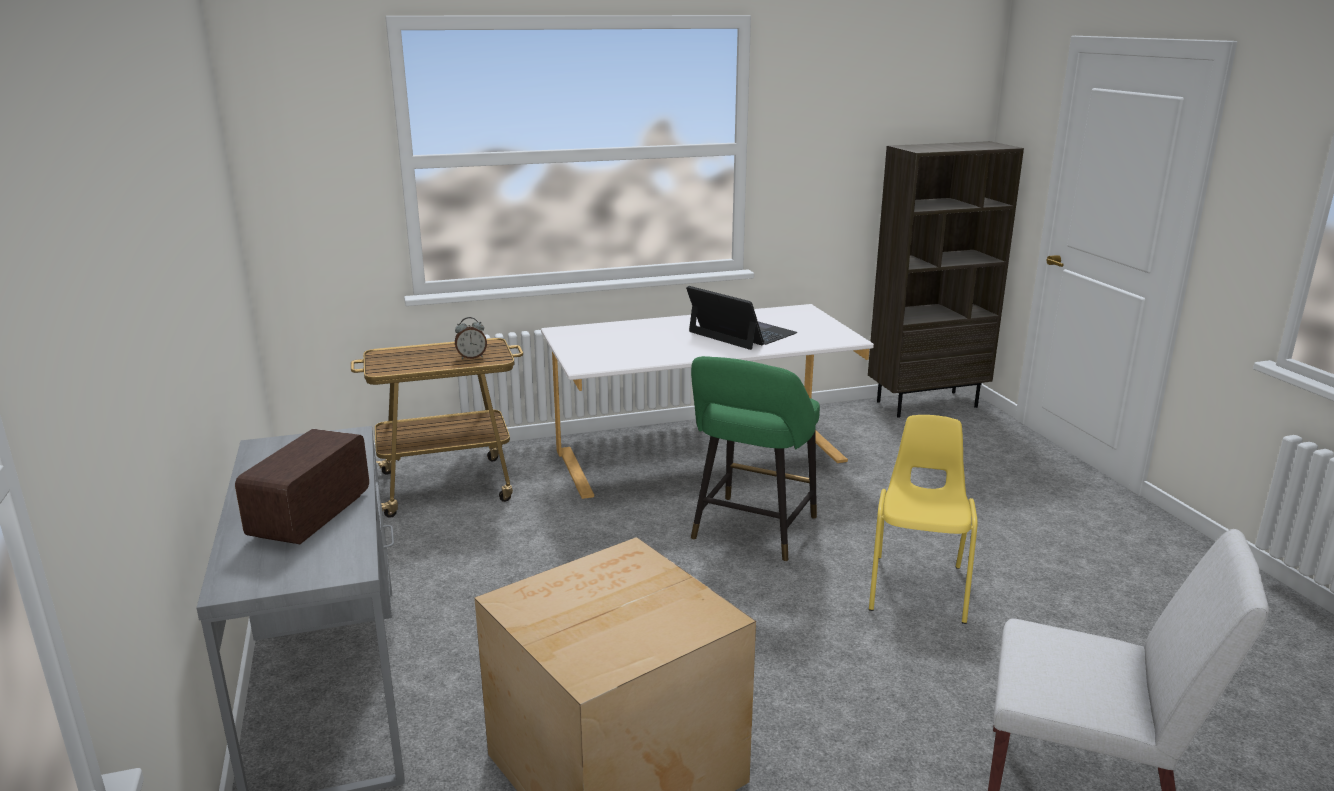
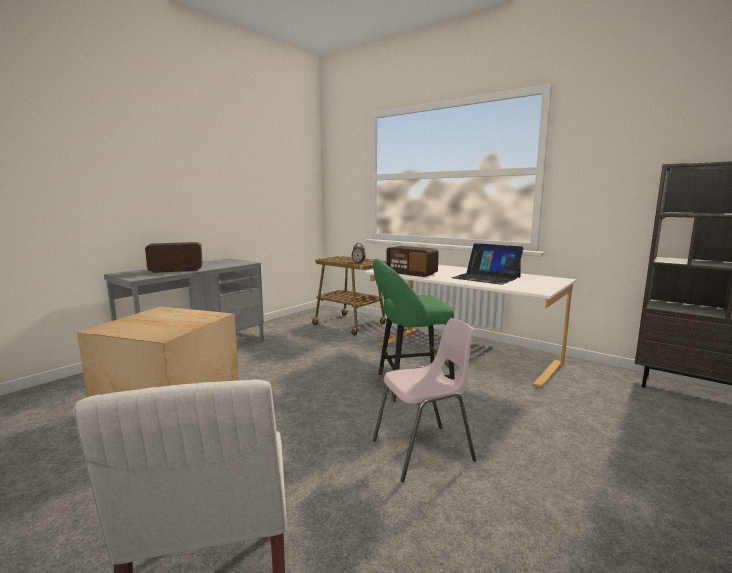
camera: 55 degrees right, 10 degrees down
laptop [686,286,797,350] -> laptop turned 120 degrees clockwise [452,243,524,285]
yellow chair [869,415,977,624] -> pink chair [373,318,476,482]
none -> radio [386,246,439,277]

